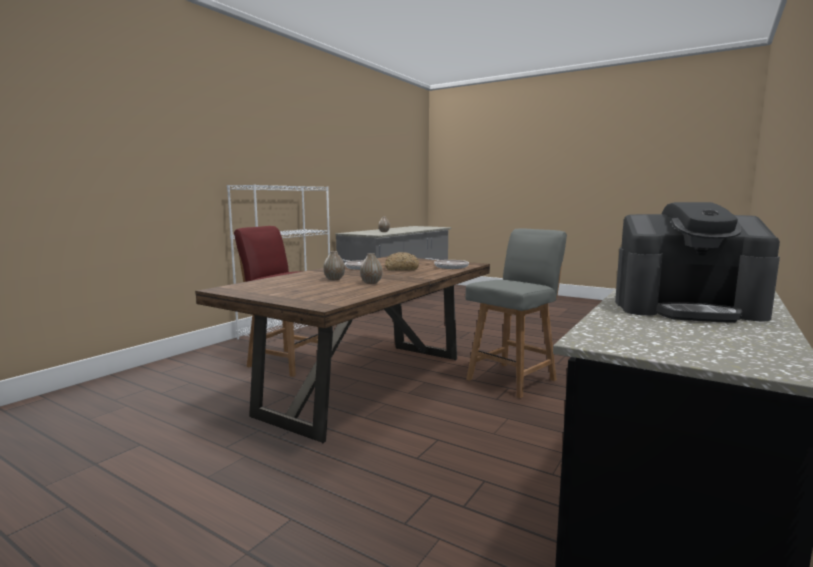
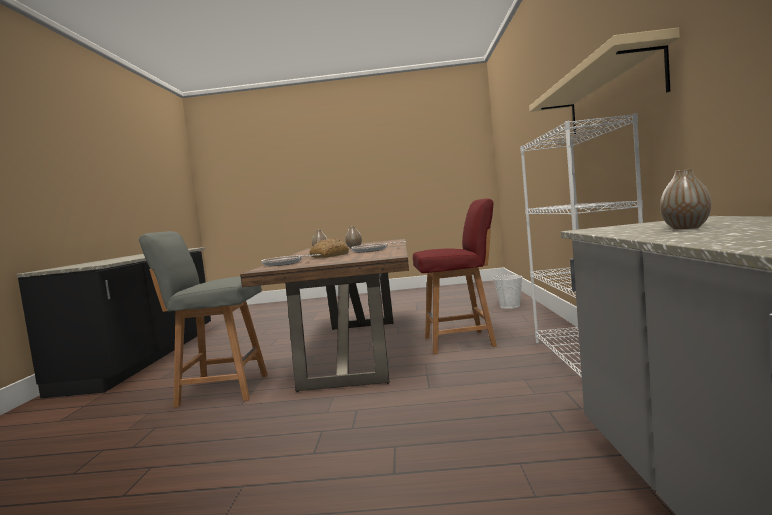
camera: 150 degrees right, 5 degrees down
grey chair [465,228,567,398] -> grey chair turned 75 degrees clockwise [139,231,268,408]
coffee machine [615,202,780,323] -> none
none -> white bucket [493,274,522,309]
none -> beige shelf [529,27,680,134]

